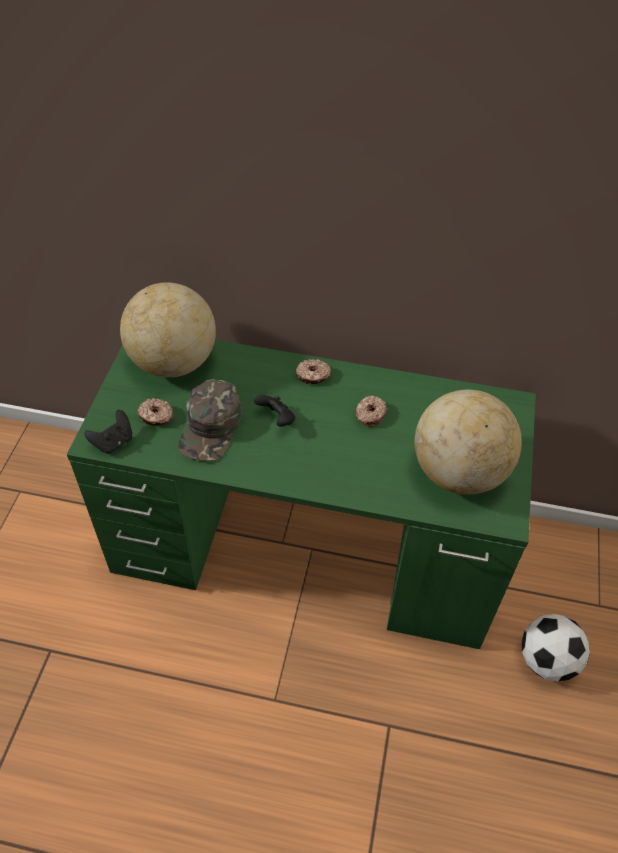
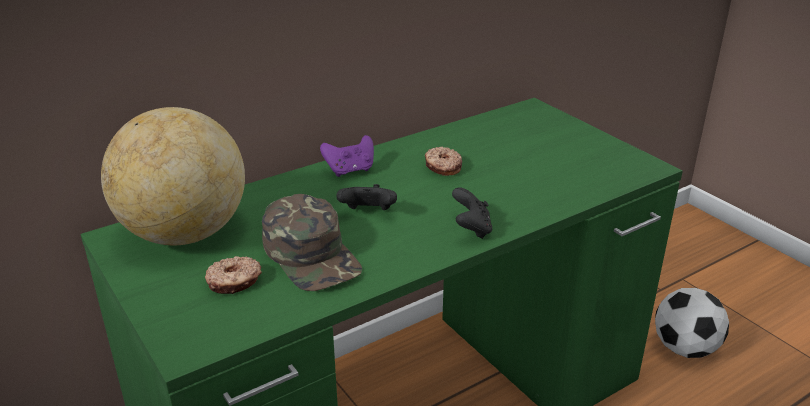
camera: 45 degrees left, 20 degrees down
black game controller [85,410,132,454] -> black game controller moved to [452,187,492,239]
donut [296,359,331,385] -> purple game controller [320,135,374,177]
globe [415,390,522,495] -> none

